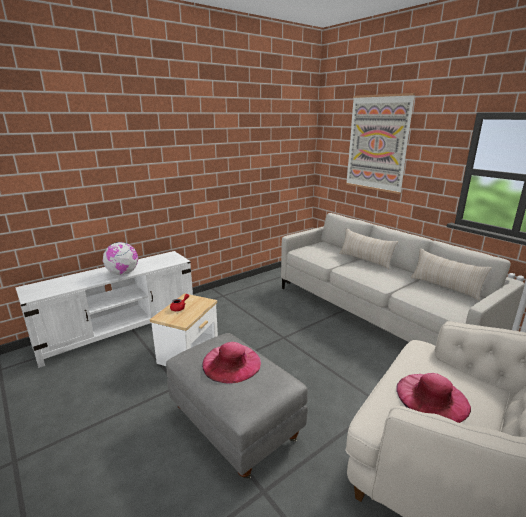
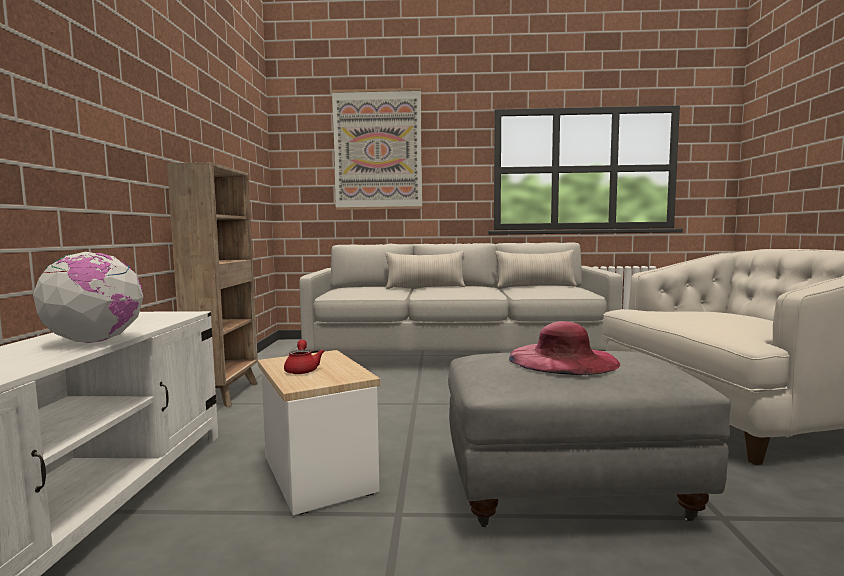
camera: 50 degrees left, 15 degrees down
pink hat [396,373,471,423] -> none
none -> brown bookcase [167,162,258,407]

